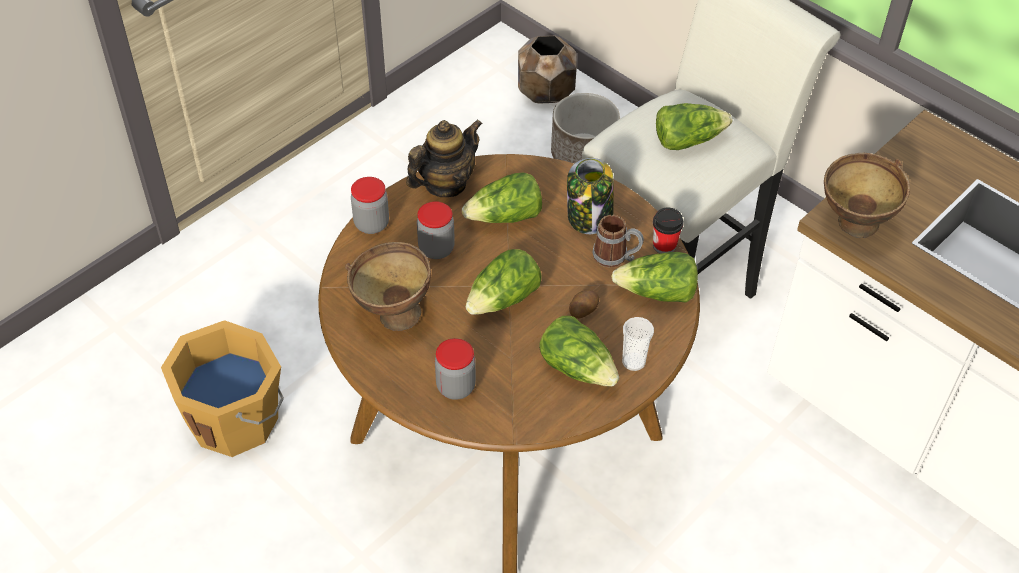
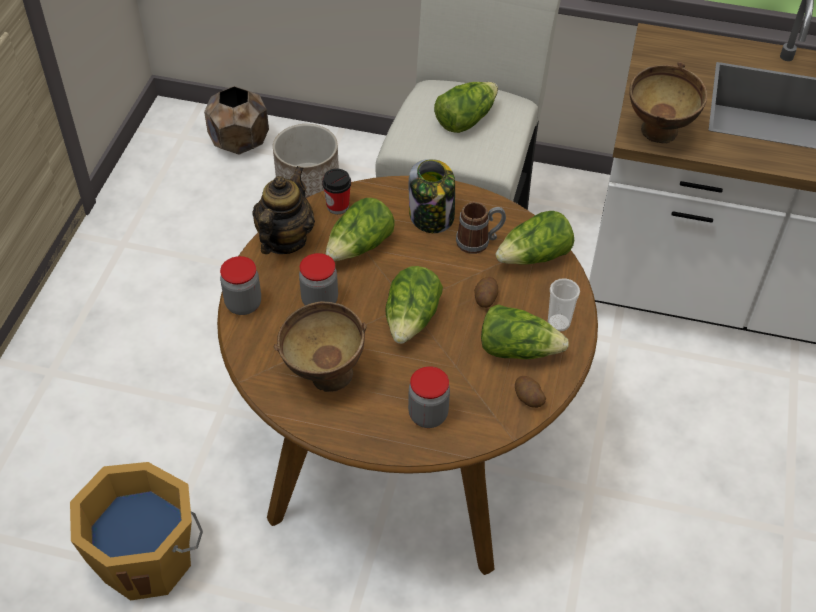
camera: 30 degrees left, 0 degrees up
cup [653,207,684,254] -> cup moved to [322,169,351,214]
none -> potato [515,376,546,408]

